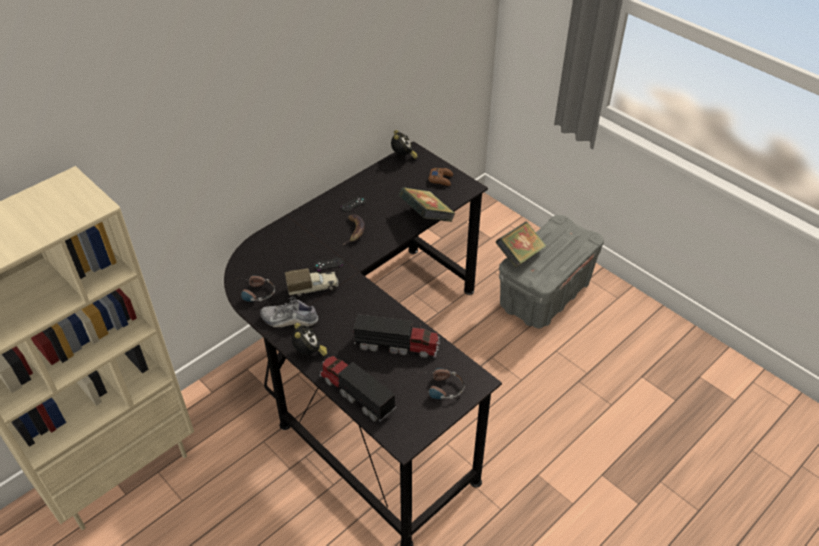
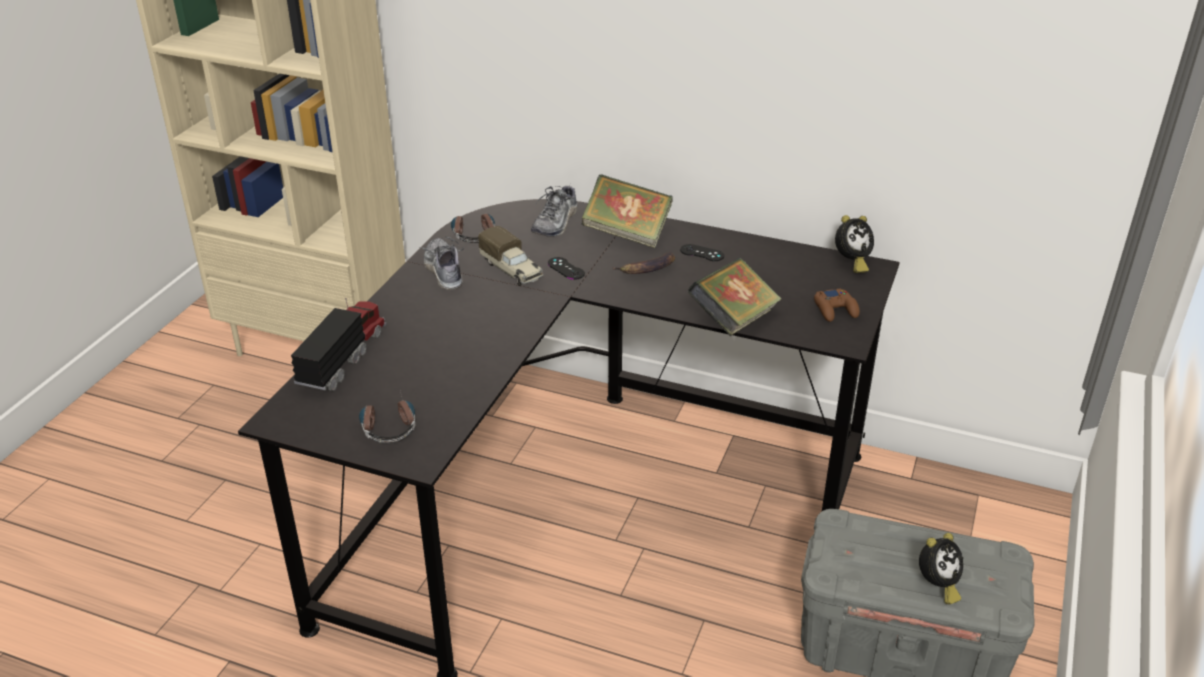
camera: 65 degrees right, 10 degrees down
alarm clock [292,323,327,356] -> alarm clock moved to [919,533,963,604]
toy truck [354,314,441,358] -> none
book [496,222,546,268] -> book moved to [582,174,673,248]
none -> shoe [531,184,578,237]

